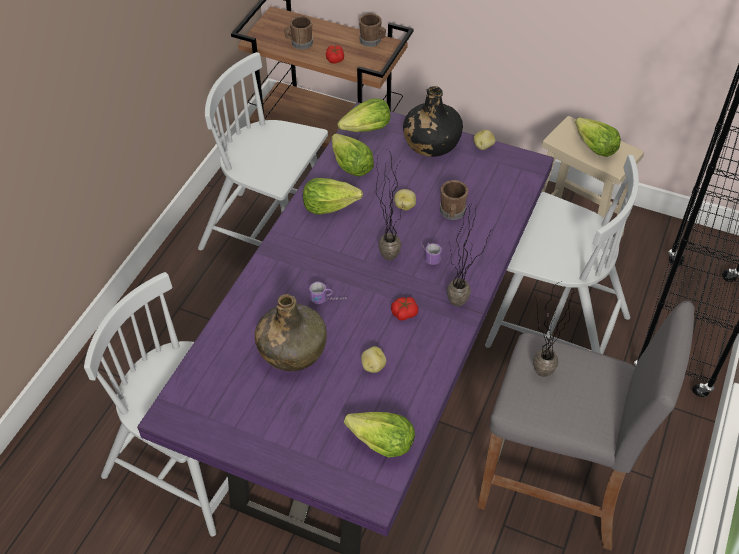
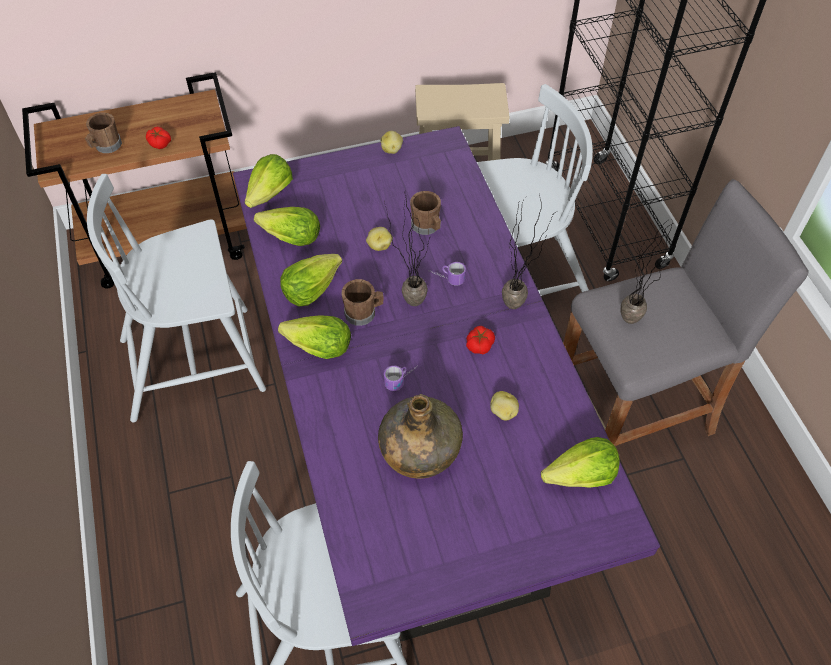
camera: 40 degrees left, 5 degrees up
brown mug [359,13,386,47] -> brown mug moved to [341,279,384,326]
black bottle [403,86,463,157] -> none
lettuce [575,117,621,157] -> lettuce moved to [278,315,351,359]

